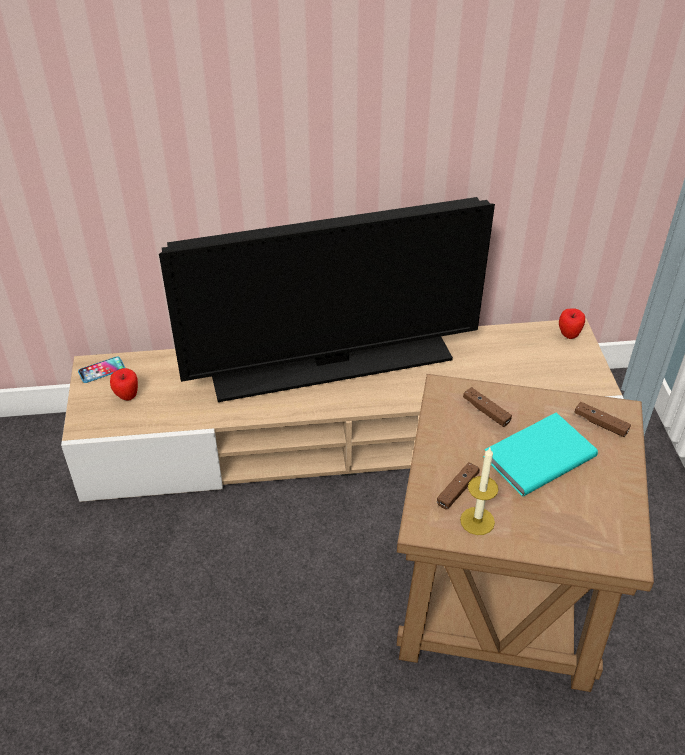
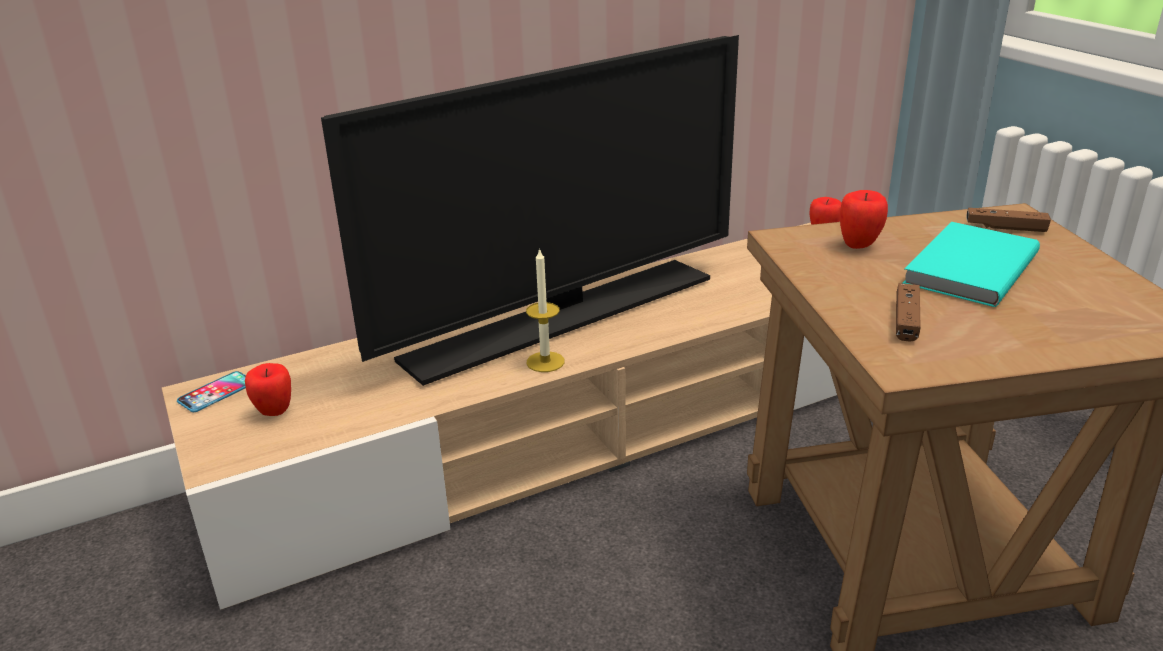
camera: 20 degrees left, 15 degrees down
candle [460,448,499,535] -> candle moved to [526,248,565,372]
brown game controller [463,387,512,427] -> apple [840,190,888,249]

